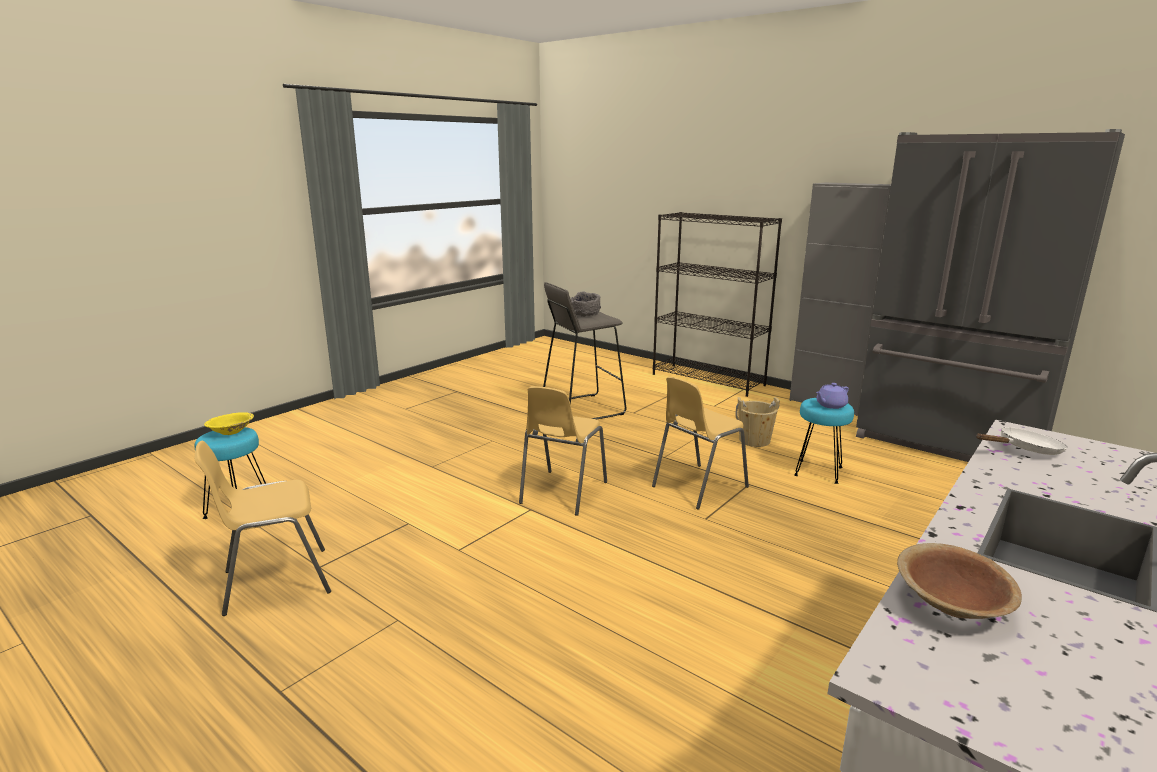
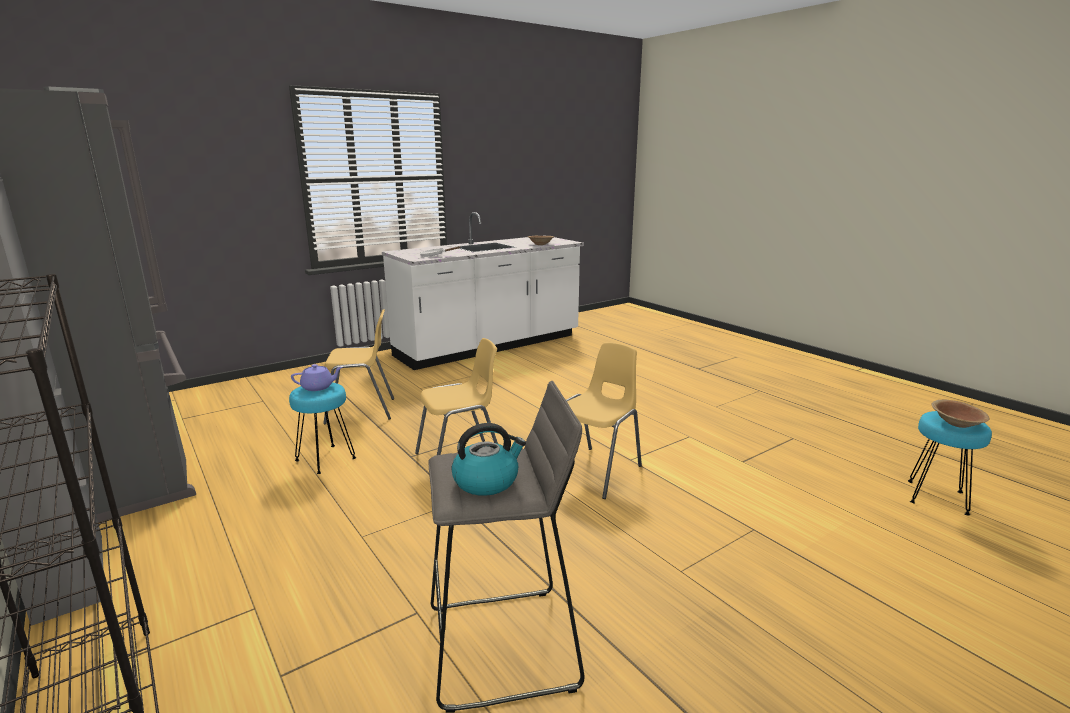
camera: 165 degrees left, 0 degrees up
yellow chair [195,441,331,616] -> yellow chair moved to [323,309,394,424]
yellow bowl [204,412,254,435] -> brown bowl [932,400,990,428]
grey bowl [571,292,601,317] -> kettle [451,423,526,496]
beige bucket [736,397,780,447] -> none

